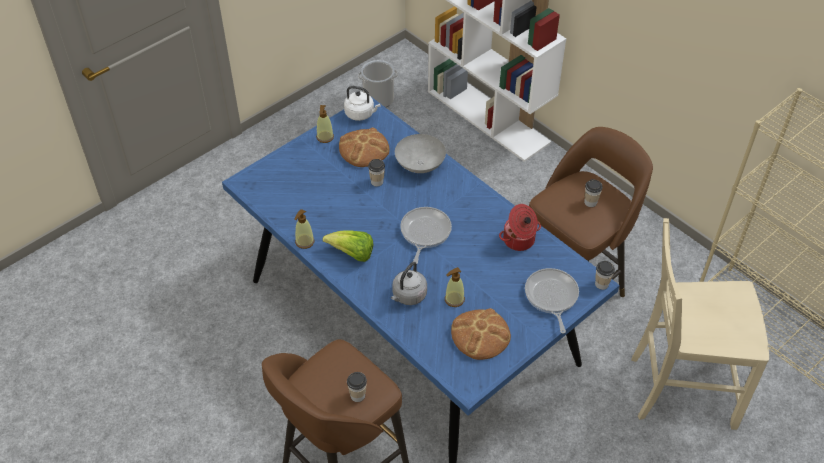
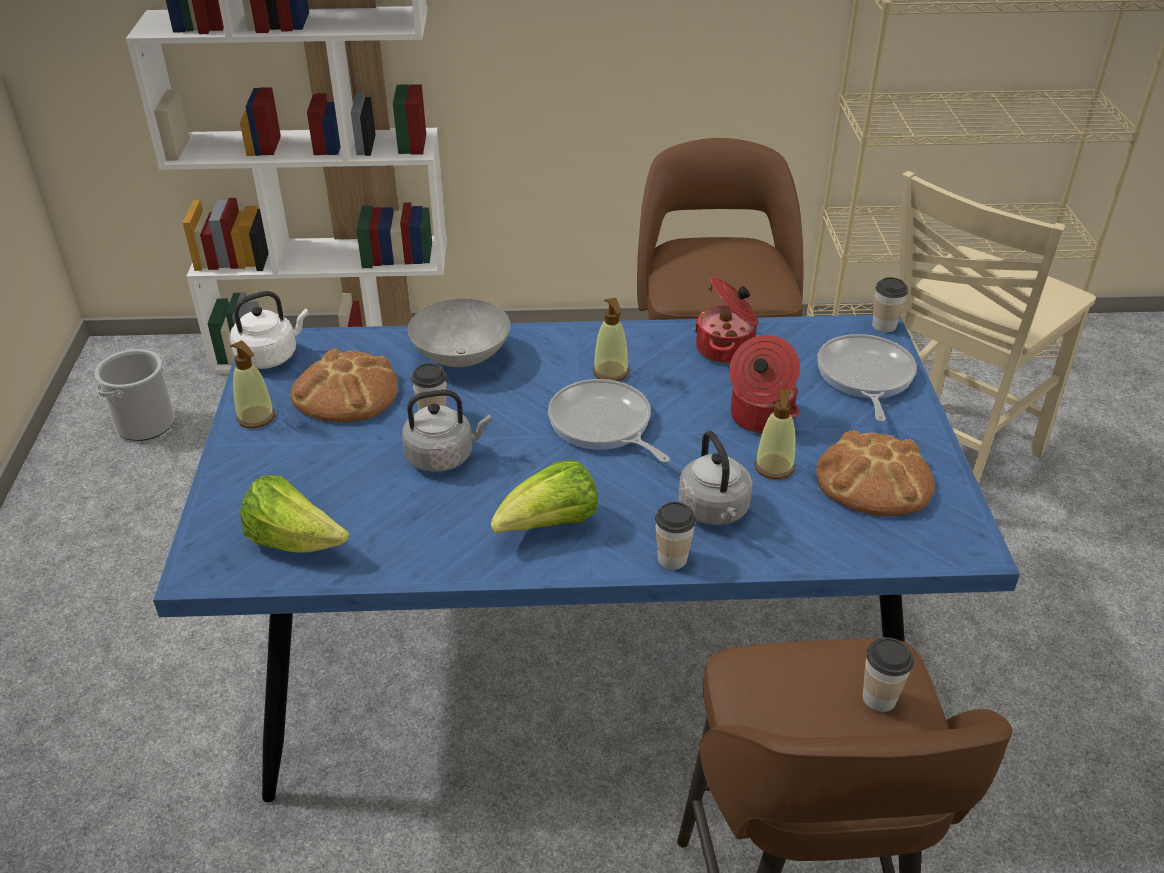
camera: 50 degrees left, 10 degrees down
soap dispenser [294,209,314,249] -> soap dispenser moved to [593,298,629,381]
frying pan [525,268,579,334] -> frying pan turned 60 degrees clockwise [818,334,917,421]
cup [584,179,603,207] -> cup moved to [655,502,696,570]
none -> lettuce [240,475,349,553]
none -> grey kettle [402,390,491,472]
none -> cooking pot [729,335,800,434]

